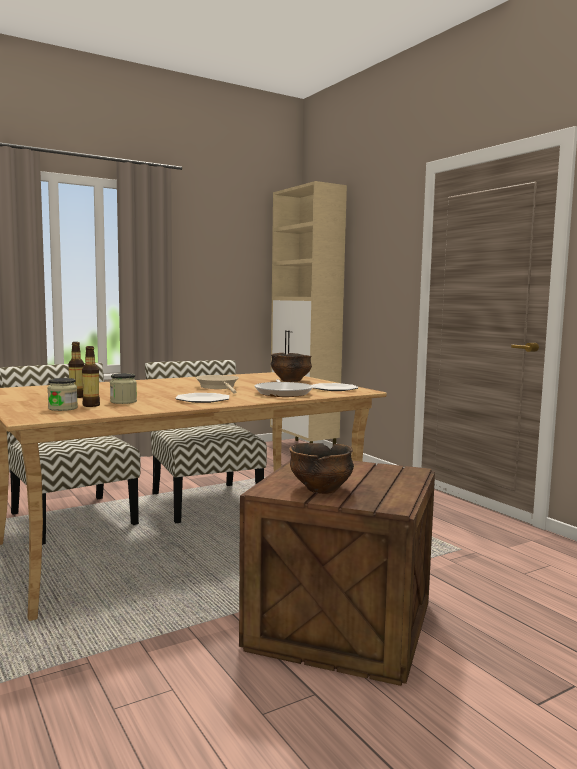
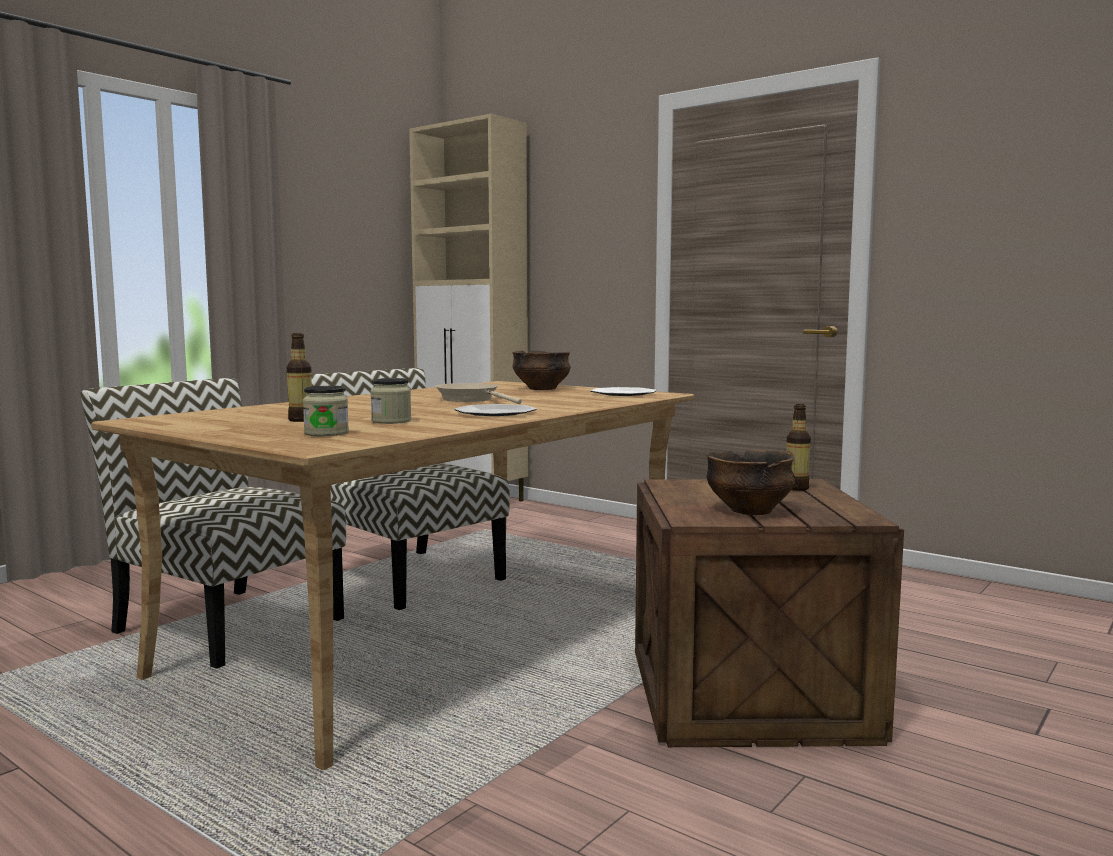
camera: 20 degrees left, 0 degrees up
bottle [82,346,100,407] -> bottle moved to [786,404,811,491]
frying pan [255,379,313,397] -> none

